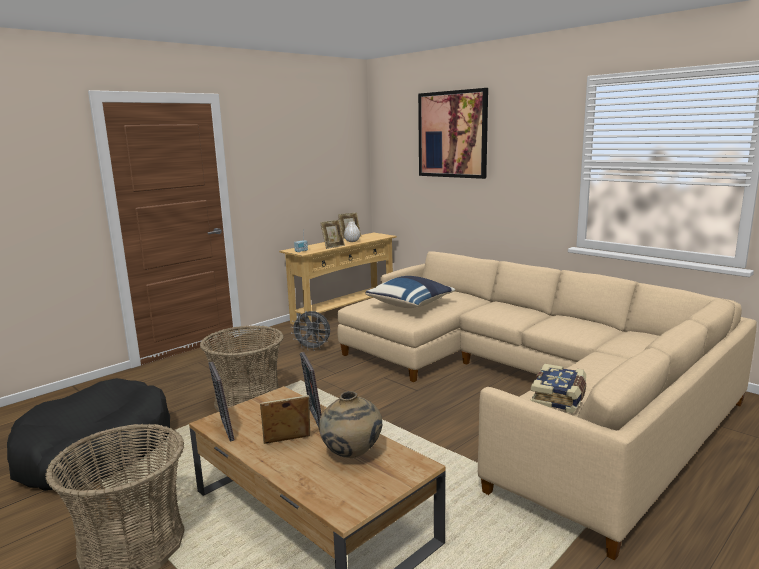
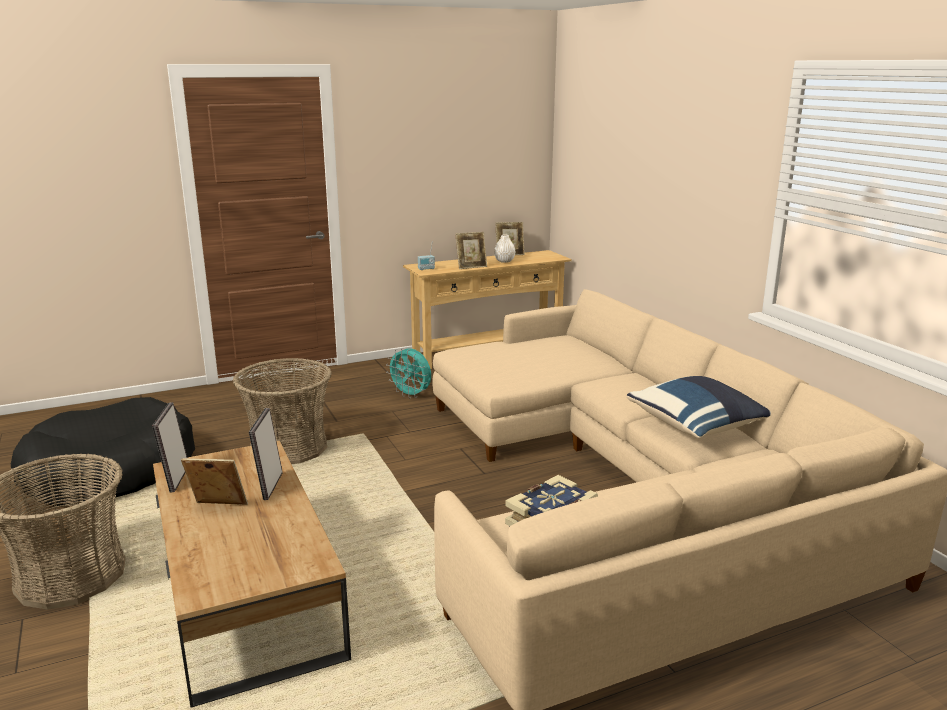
camera: 20 degrees right, 5 degrees up
grey fan [291,311,330,351] -> turquoise fan [386,348,431,399]
beige vase [319,391,382,458] -> none
blue pillow [365,276,455,308] -> blue pillow moved to [627,376,771,438]
picture [418,88,488,179] -> none

